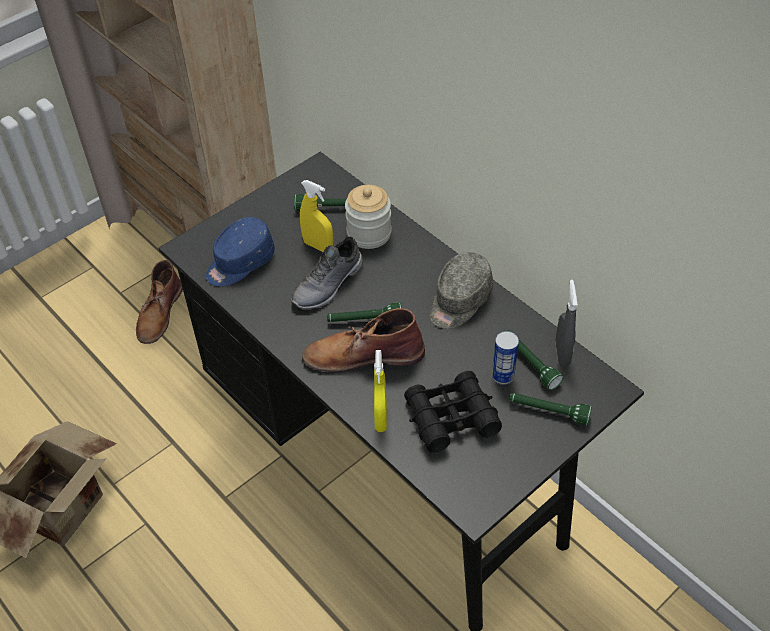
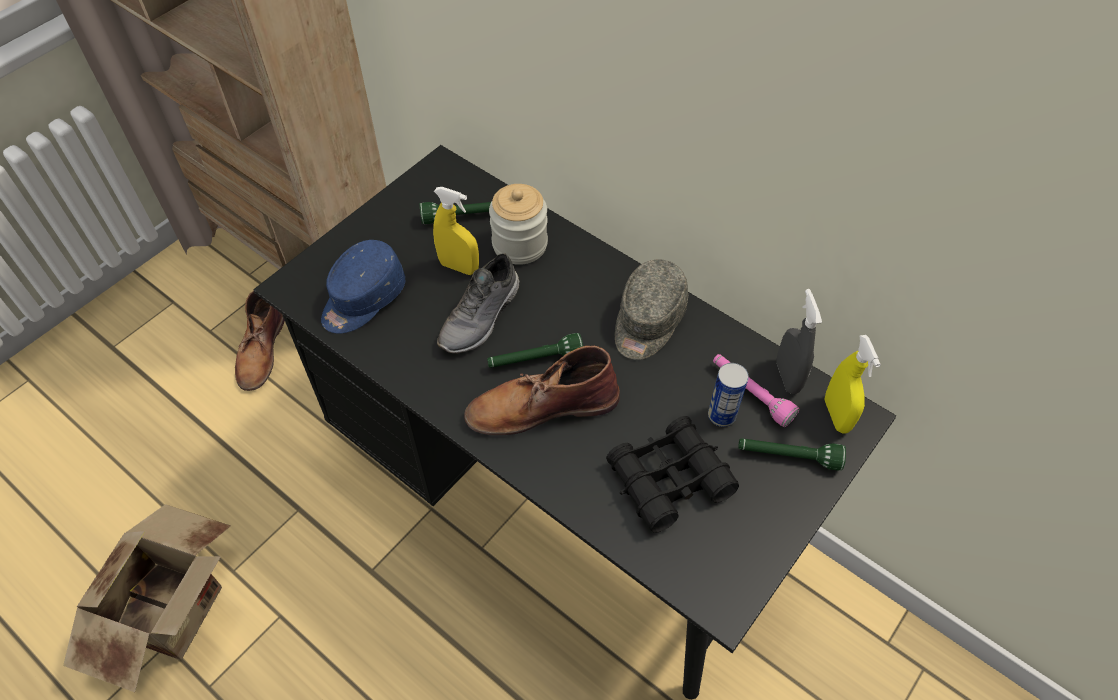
camera: 10 degrees left, 5 degrees up
yellow spray bottle [374,350,387,432] -> yellow spray bottle moved to [825,335,881,434]
green flashlight [506,330,564,390] -> pink flashlight [713,354,800,427]

